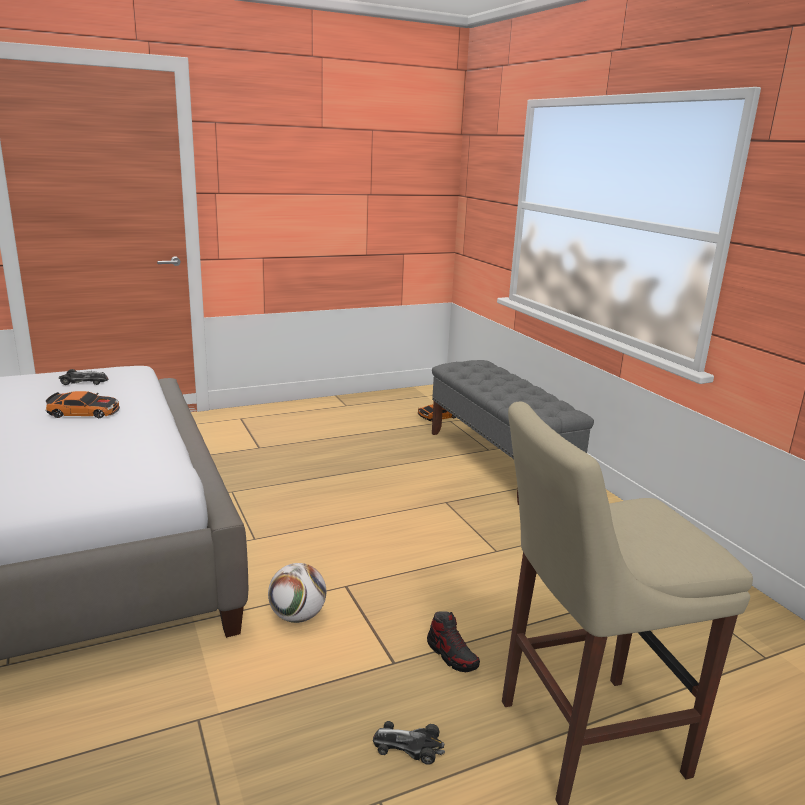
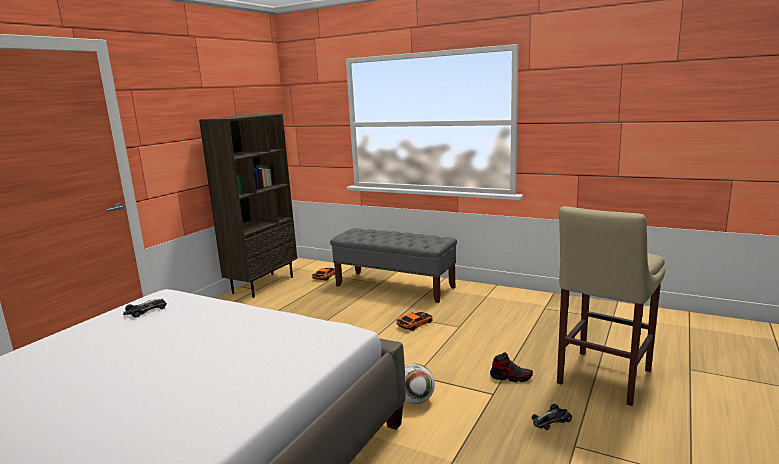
camera: 35 degrees left, 5 degrees down
toy car [45,391,120,418] -> toy car moved to [397,312,432,331]
none -> brown bookcase [199,113,297,298]

